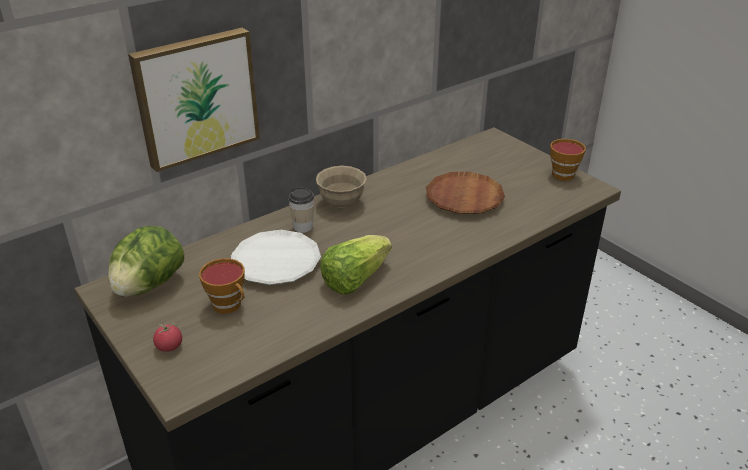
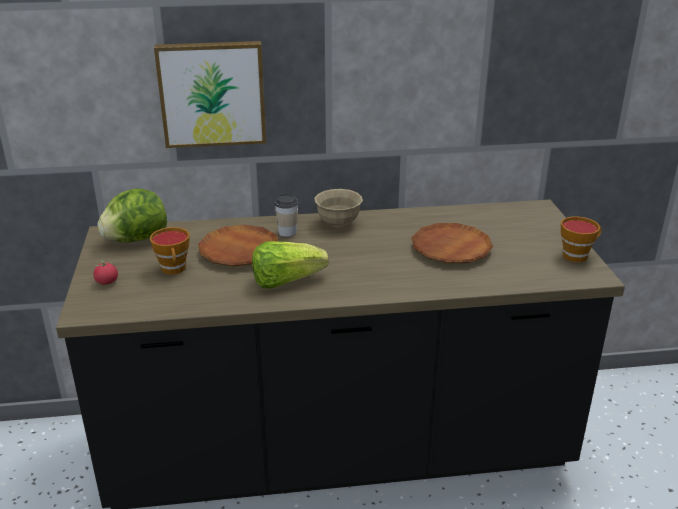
camera: 30 degrees right, 5 degrees down
white plate [231,230,321,285] -> brown plate [198,225,279,266]

